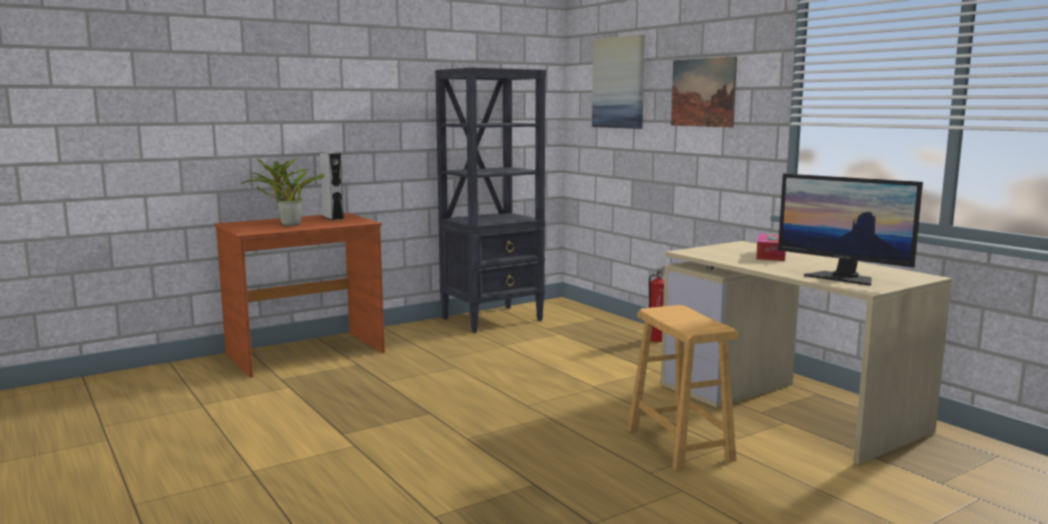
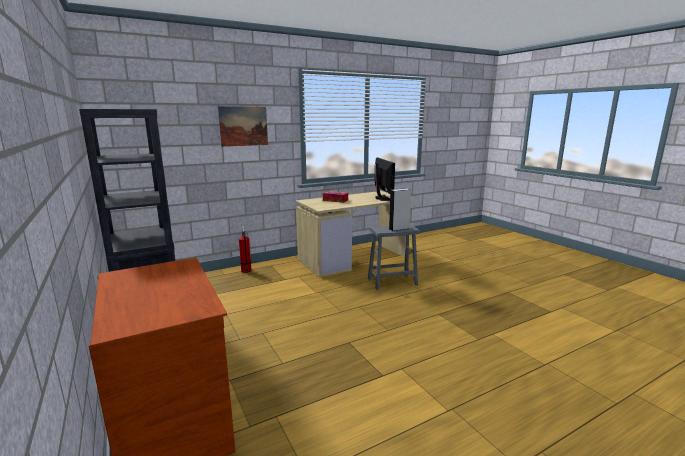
camera: 85 degrees left, 5 degrees up
potted plant [241,156,325,226] -> none
grey speaker [320,152,344,220] -> grey speaker moved to [389,188,411,231]
picture [592,35,645,129] -> none
brown stool [627,305,738,471] -> grey stool [368,224,420,290]
monitor [778,174,923,286] -> monitor turned 60 degrees counterclockwise [374,157,395,201]

